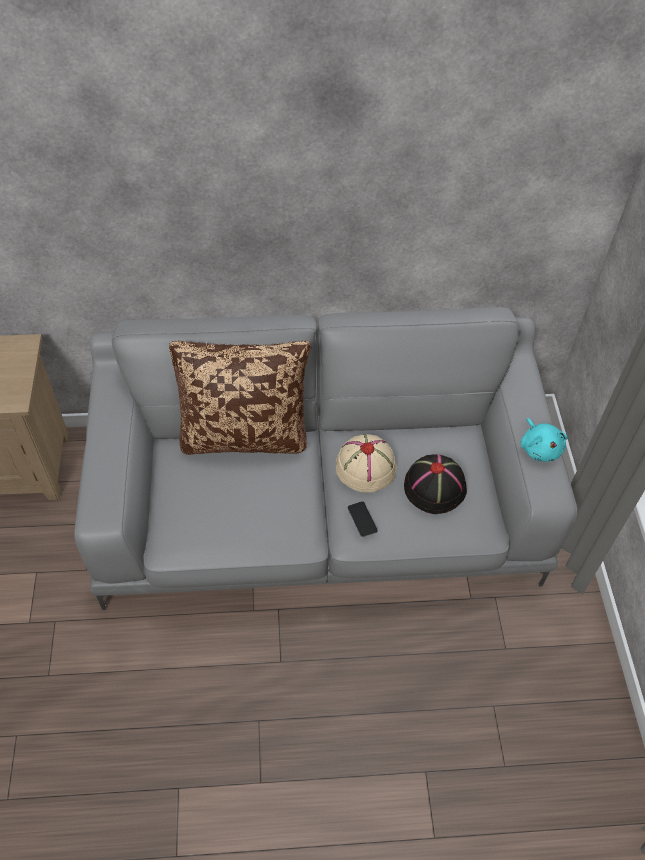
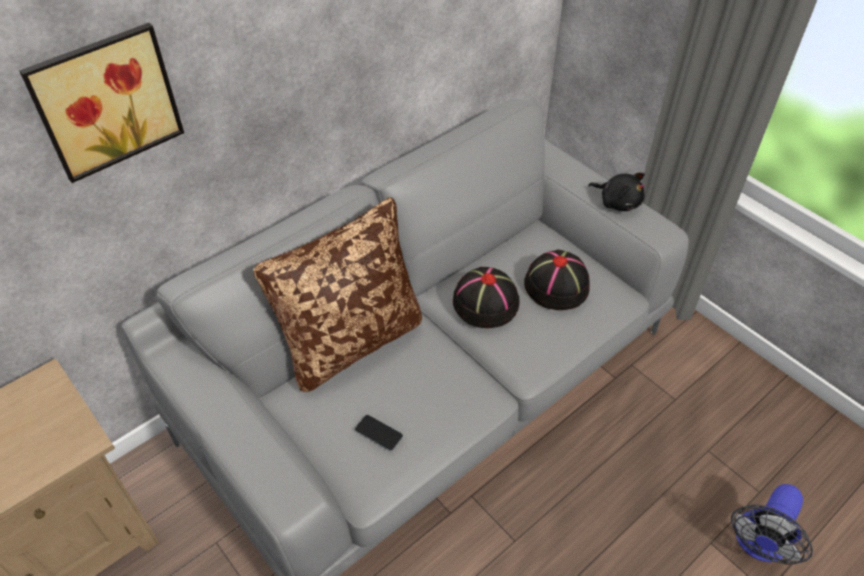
camera: 35 degrees left, 5 degrees down
beige hat [336,434,397,493] -> black hat [453,267,519,328]
phone [348,501,378,537] -> phone moved to [355,415,403,451]
turquoise plush toy [520,418,568,462] -> black plush toy [588,173,645,211]
none -> picture [19,23,184,183]
none -> fan [731,484,813,565]

